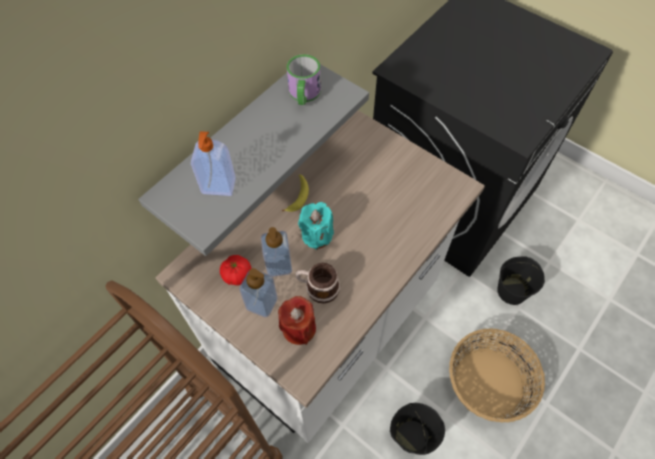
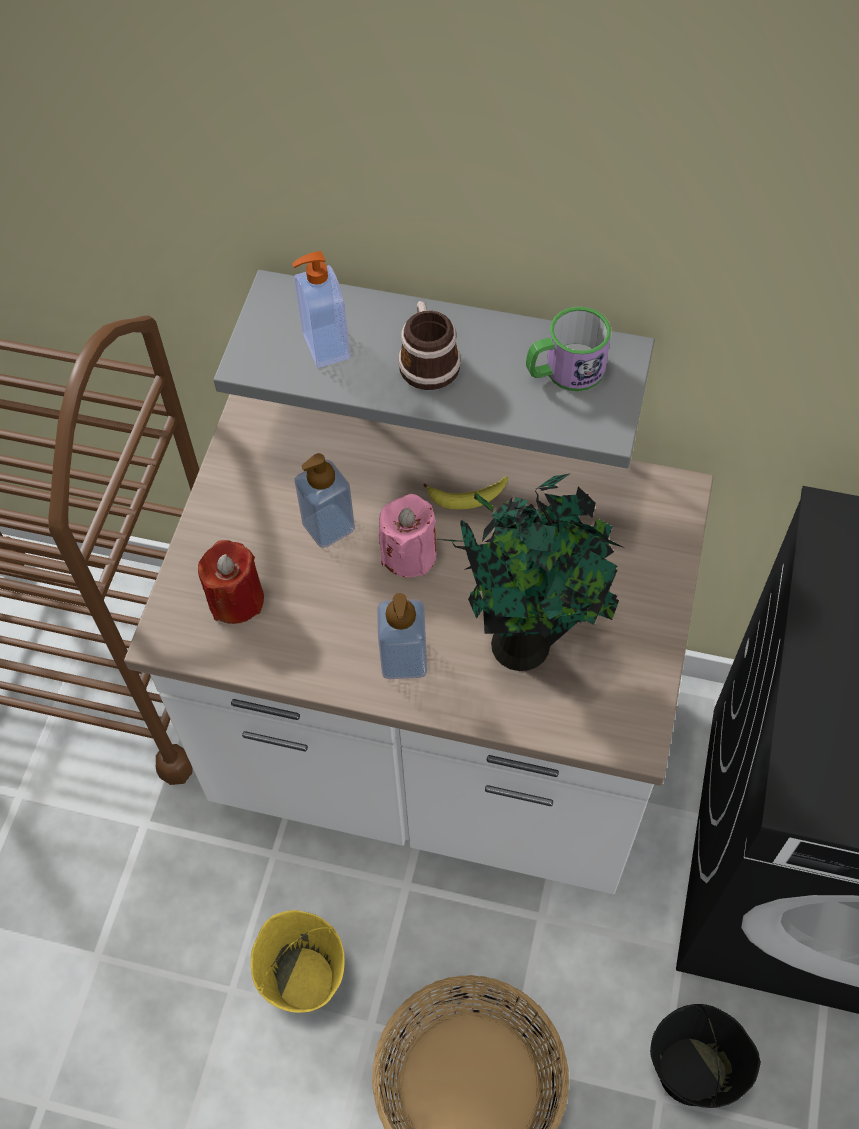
camera: 65 degrees right, 0 degrees up
tomato [220,255,252,286] -> none
soap dispenser [239,268,277,317] -> soap dispenser moved to [377,593,427,679]
mug [295,263,340,303] -> mug moved to [398,301,461,390]
turquoise candle [298,202,334,250] -> pink candle [379,494,437,577]
black bucket [390,403,445,455] -> yellow bucket [251,910,345,1013]
none -> potted plant [436,474,624,671]

